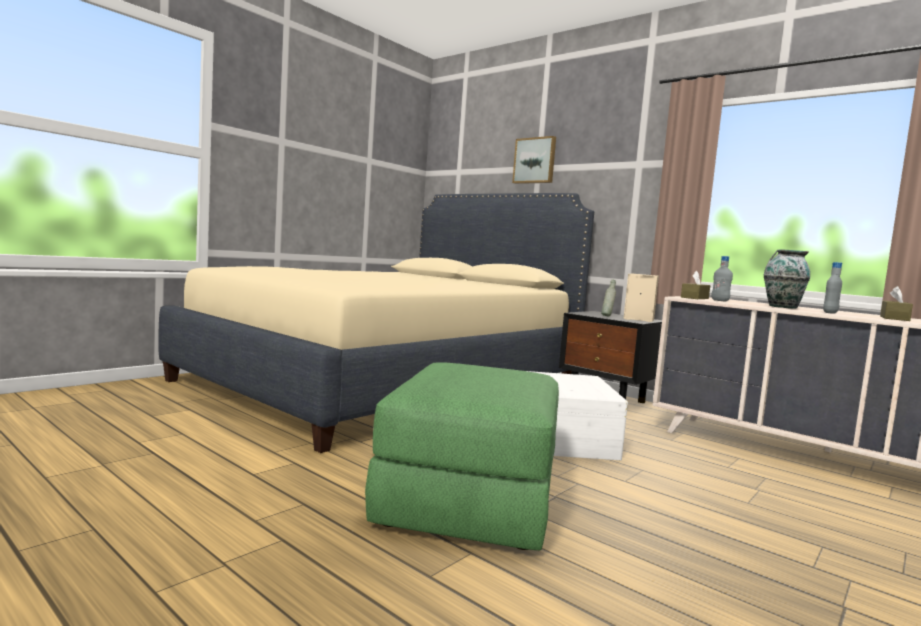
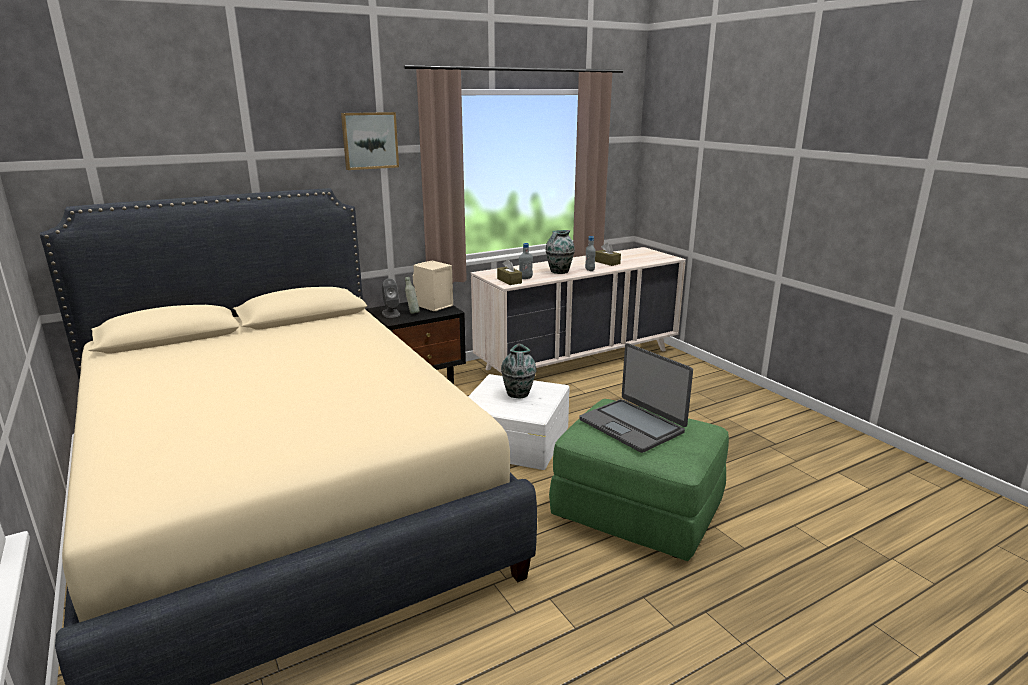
camera: 70 degrees left, 15 degrees up
picture [512,136,556,184] -> picture moved to [341,112,399,170]
none -> grey speaker [382,278,400,318]
none -> vase [501,343,537,398]
none -> laptop [579,343,693,453]

